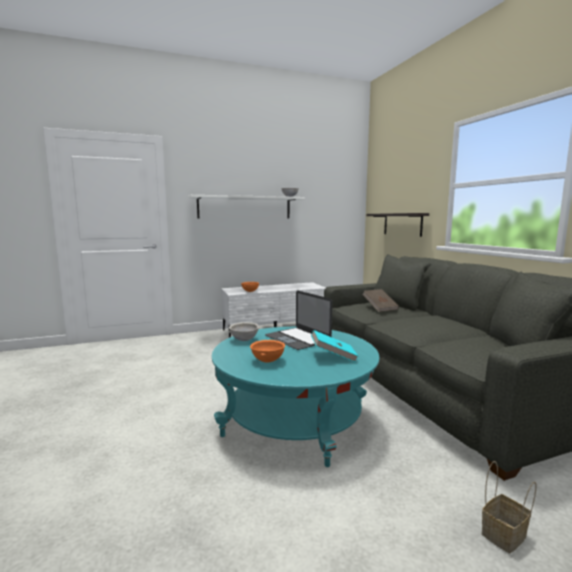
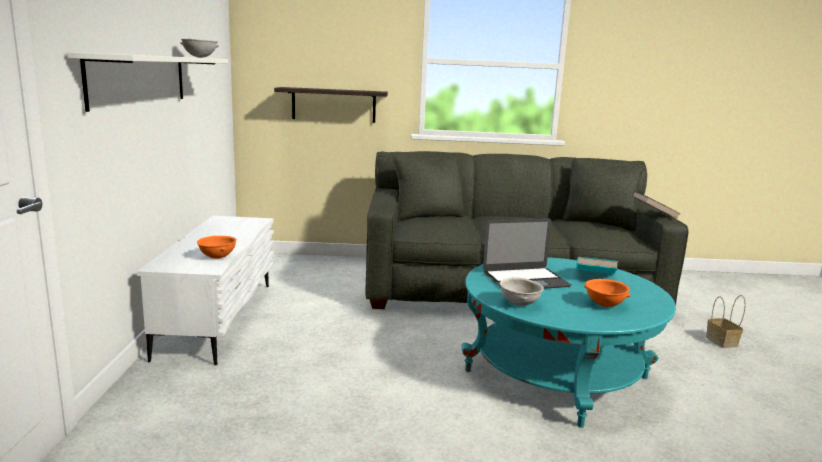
camera: 70 degrees left, 5 degrees up
brown book [362,289,399,312] -> brown book moved to [632,191,681,219]

